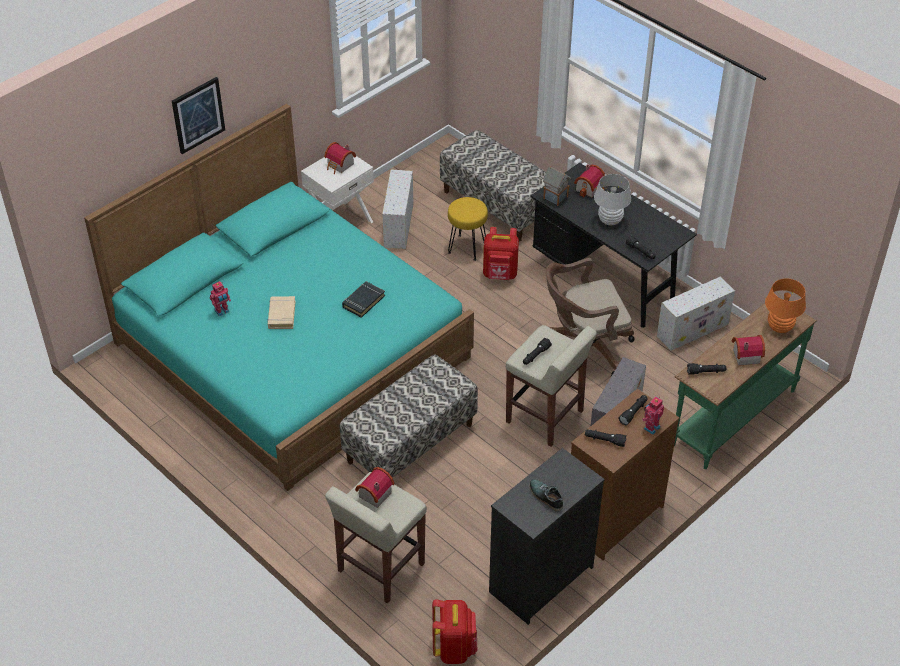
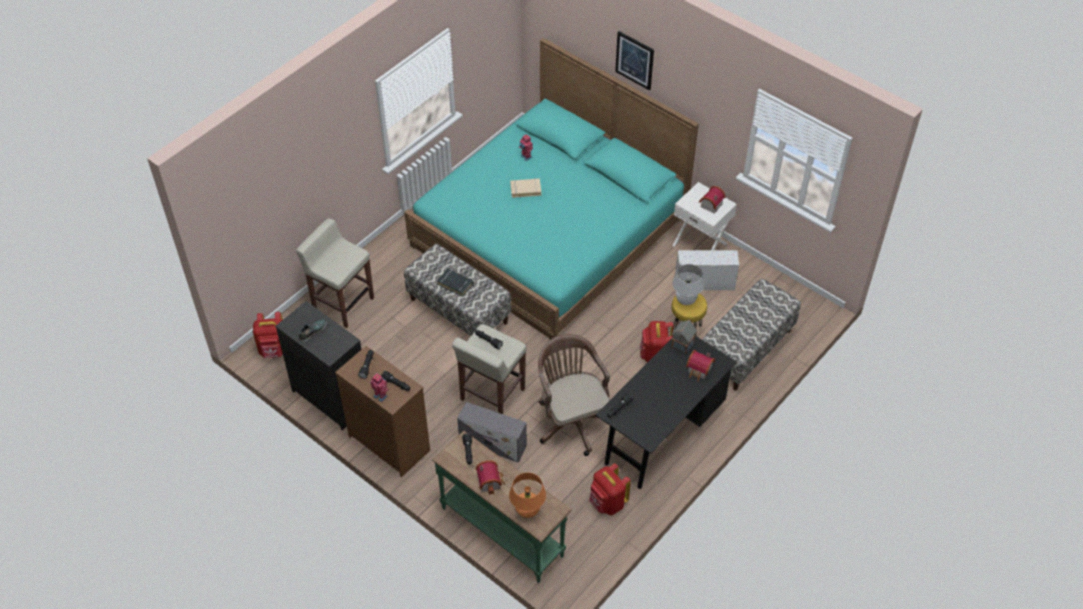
camera: 85 degrees right, 5 degrees up
black book [342,281,385,318] -> black book moved to [437,268,474,297]
toy house [355,467,395,508] -> none
white table lamp [594,174,631,225] -> white table lamp moved to [673,264,704,305]
white storage box [657,277,735,351] -> red backpack [589,463,631,516]

